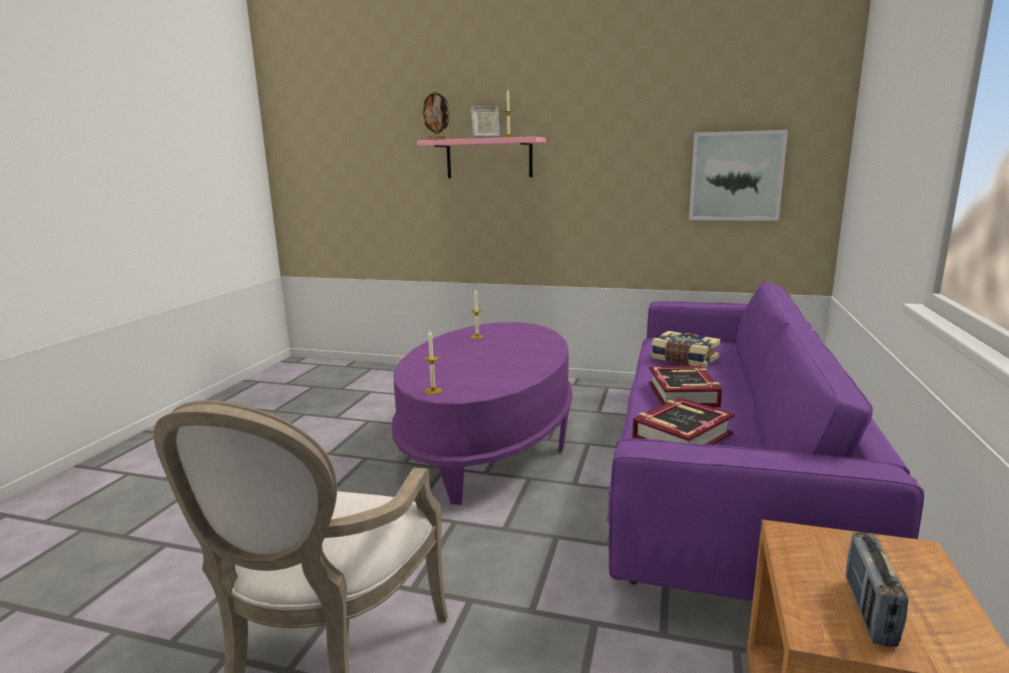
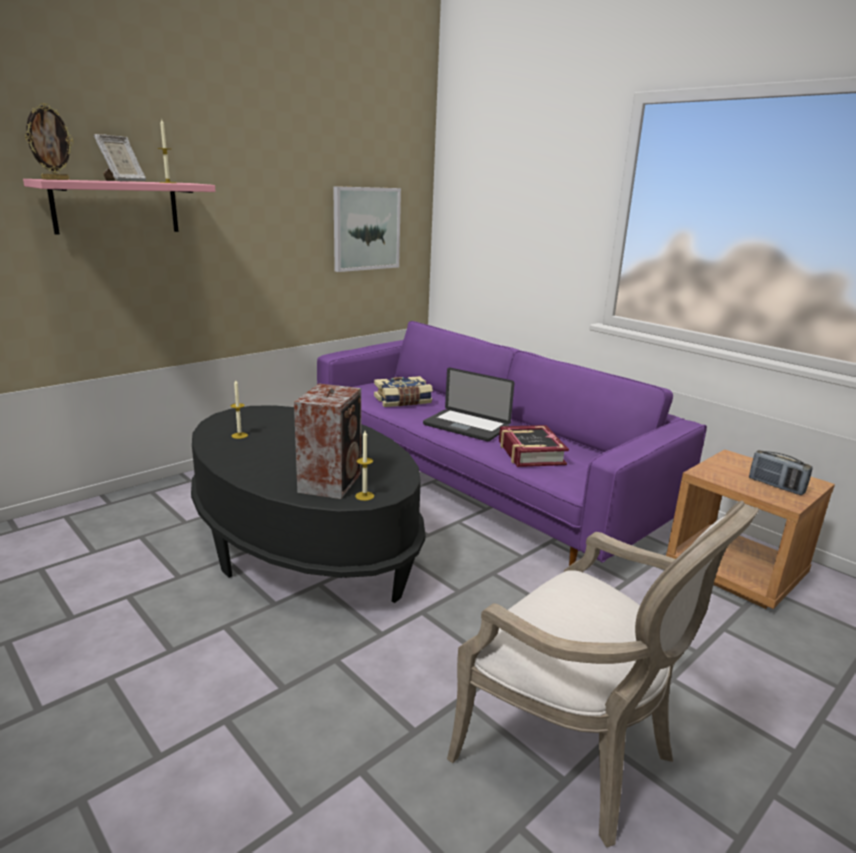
camera: 60 degrees left, 5 degrees up
purple coffee table [392,322,572,505] -> black coffee table [191,405,425,603]
book [648,366,722,407] -> laptop [423,367,514,441]
none -> speaker [294,384,361,499]

